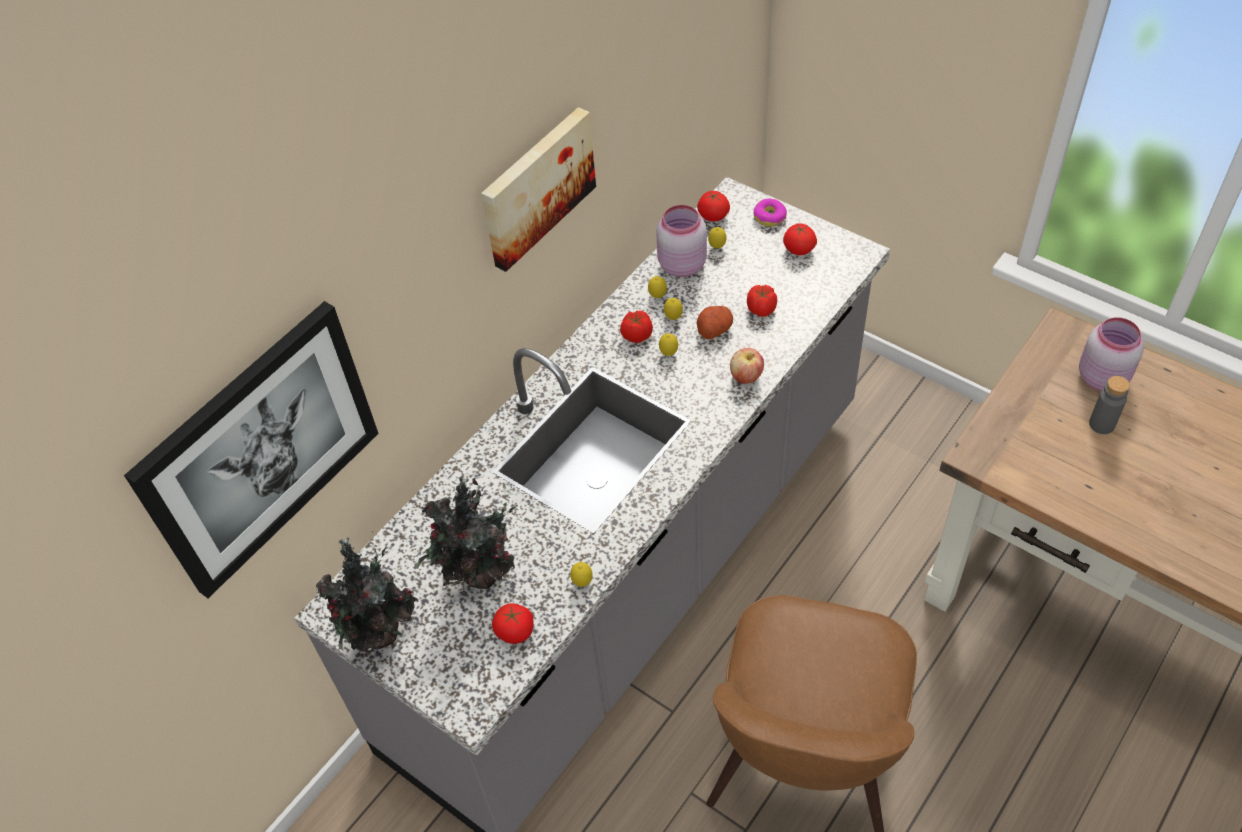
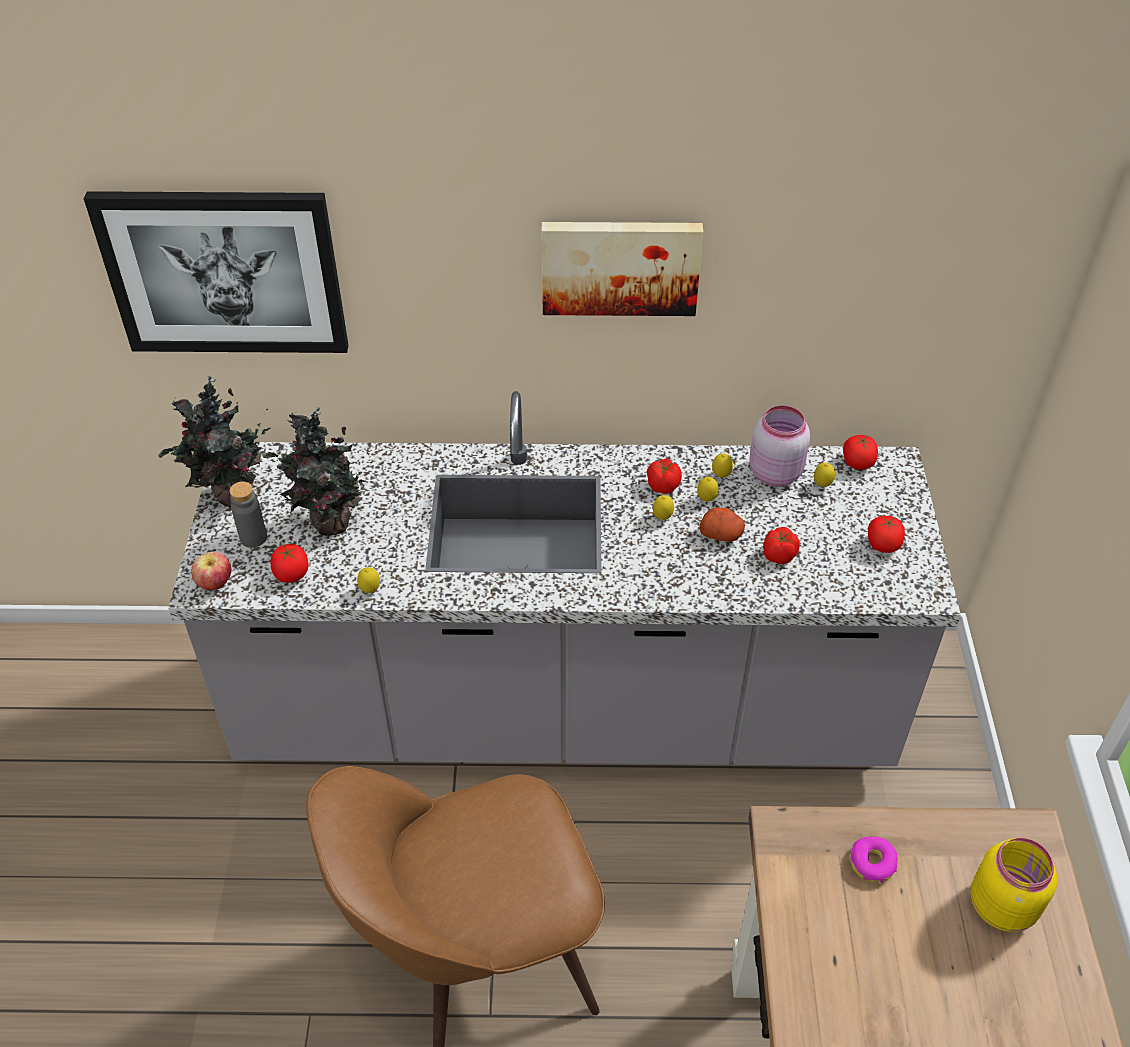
camera: 50 degrees right, 5 degrees down
apple [730,348,764,384] -> apple moved to [191,552,231,590]
donut [753,199,787,227] -> donut moved to [850,836,898,883]
pink jar [1079,317,1144,391] -> yellow jar [971,838,1057,932]
grey bottle [1089,376,1130,434] -> grey bottle moved to [229,481,267,548]

